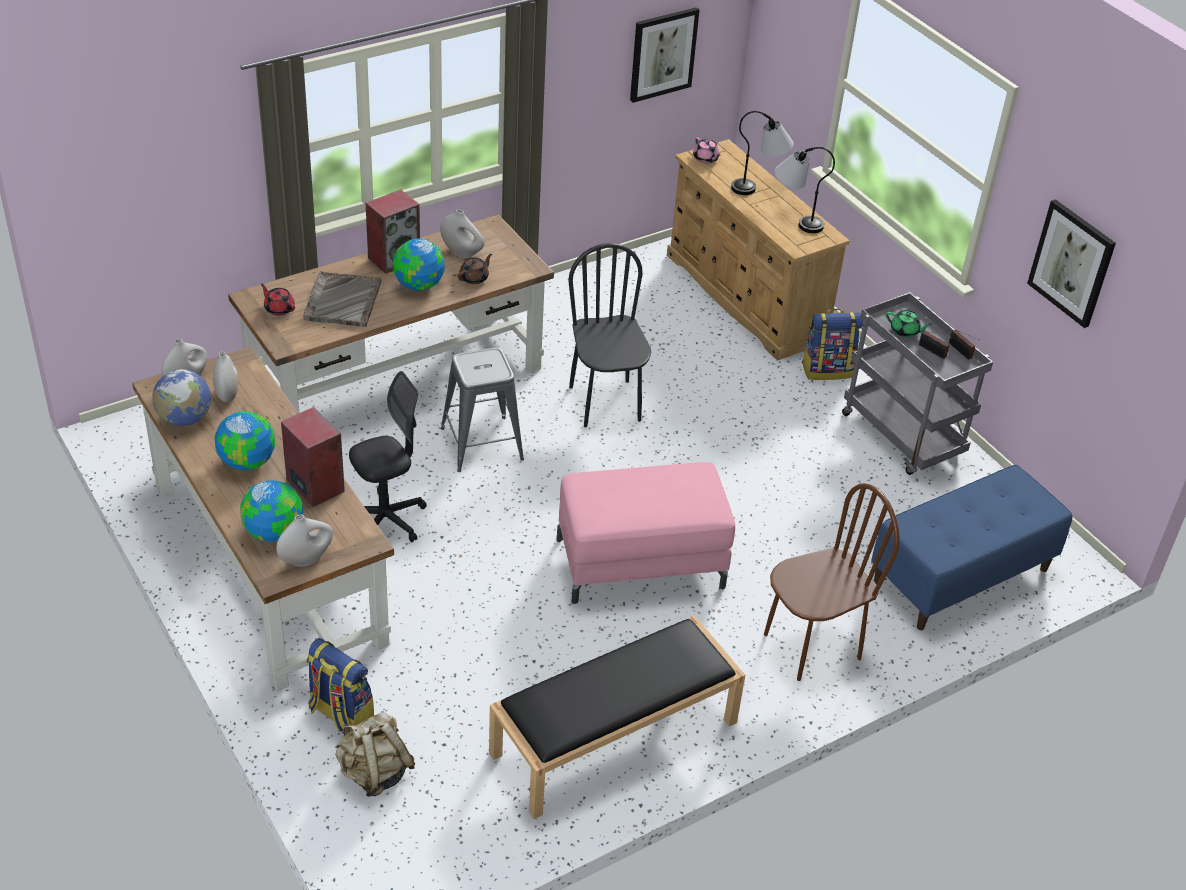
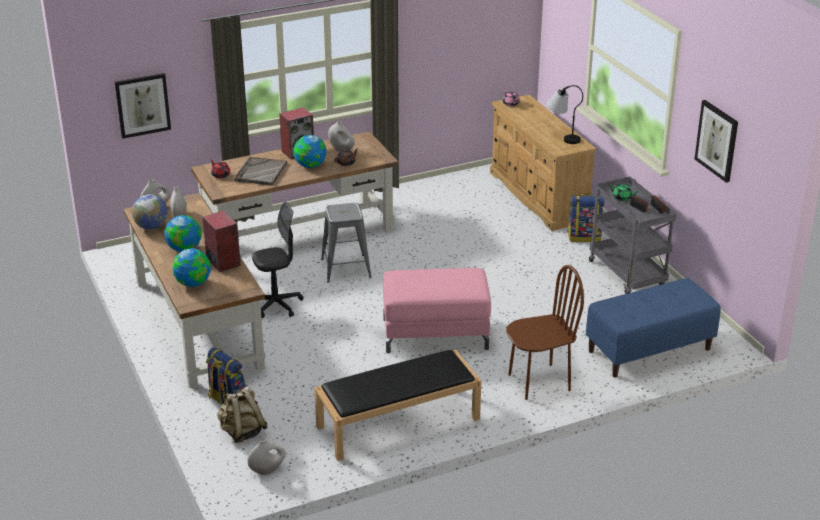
camera: 10 degrees right, 10 degrees down
white vase [276,515,333,567] -> white vase moved to [248,439,286,475]
black chair [568,243,651,427] -> none
picture [630,7,700,103] -> picture moved to [114,73,171,139]
table lamp [731,111,794,195] -> none

